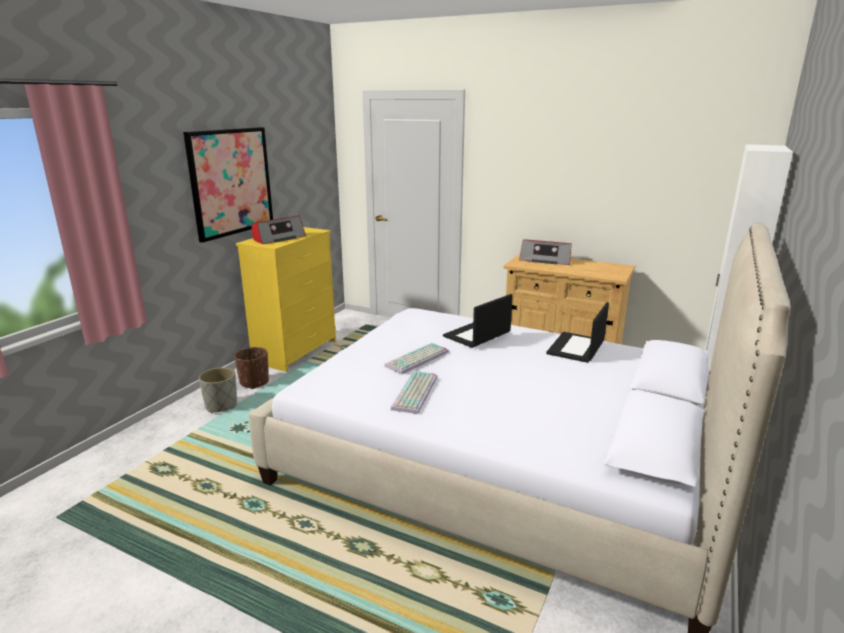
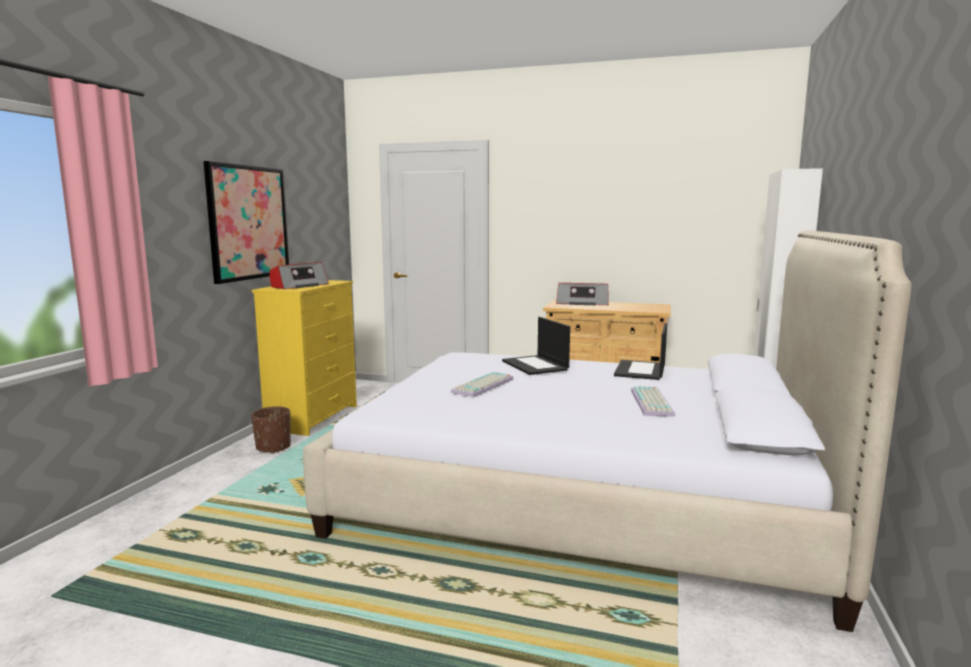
camera: 10 degrees left, 10 degrees down
grey planter [199,367,237,413] -> none
keyboard [391,371,437,414] -> keyboard moved to [631,386,675,417]
laptop [443,294,513,348] -> laptop turned 60 degrees counterclockwise [502,317,570,375]

